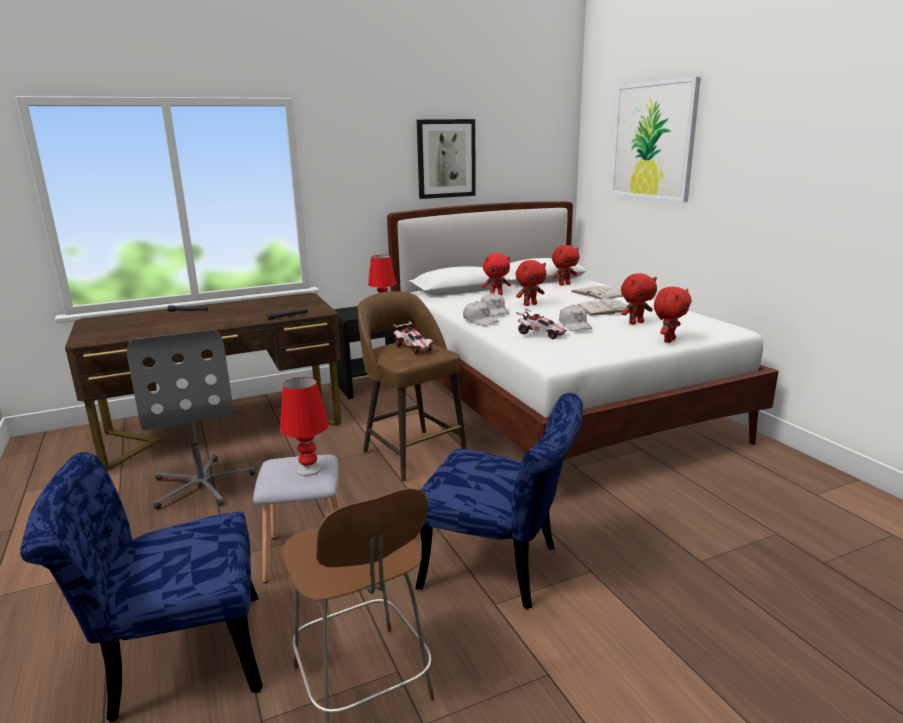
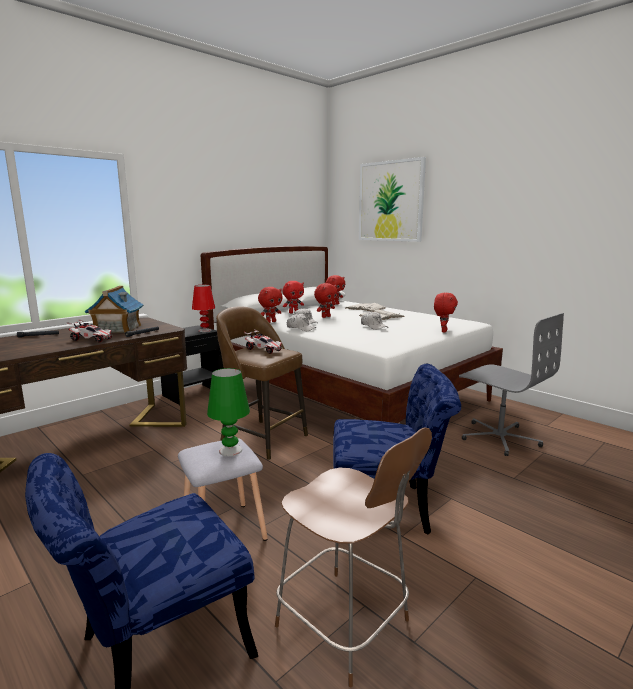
camera: 20 degrees left, 5 degrees down
grey office chair [127,330,255,509] -> grey office chair moved to [459,313,564,456]
red table lamp [280,377,329,476] -> green table lamp [207,368,250,456]
picture [417,119,476,199] -> none
toy car [516,308,567,339] -> toy car moved to [67,319,113,343]
red plush toy [621,273,657,324] -> red plush toy moved to [258,287,283,323]
none -> toy house [85,286,144,333]

